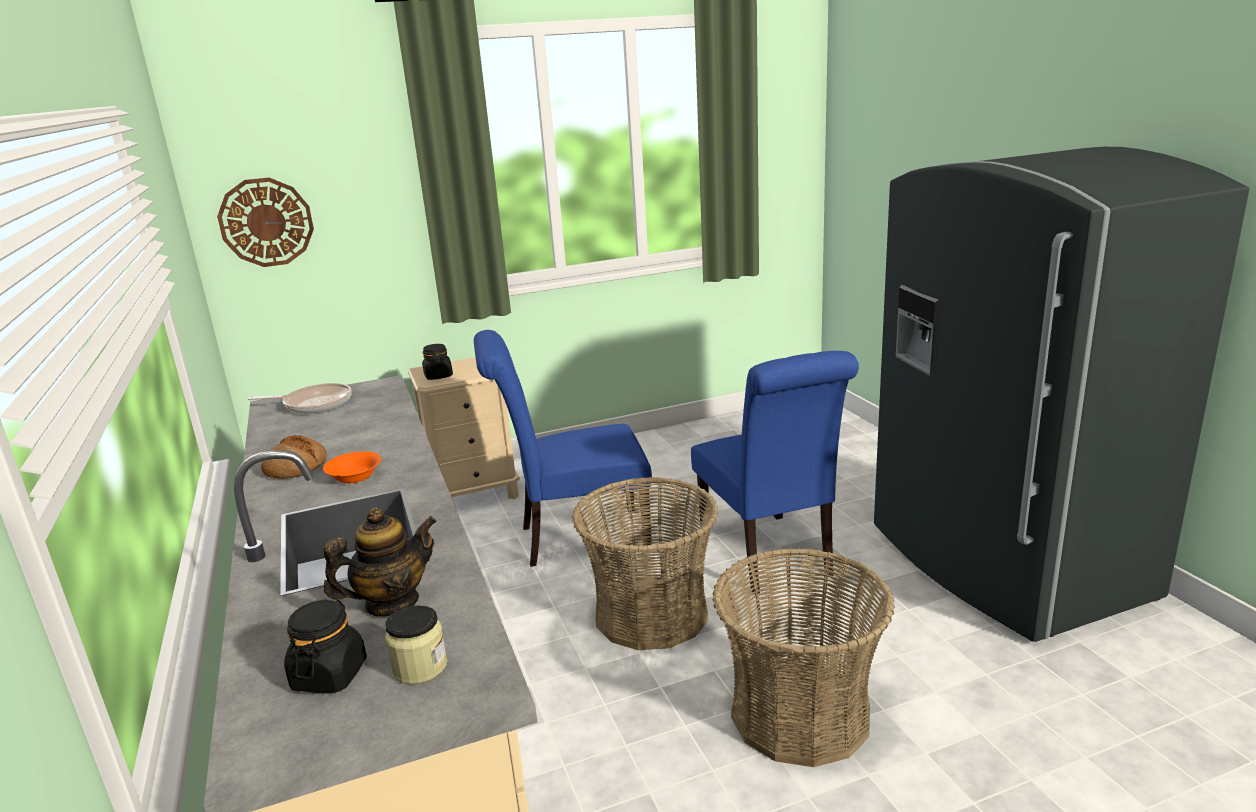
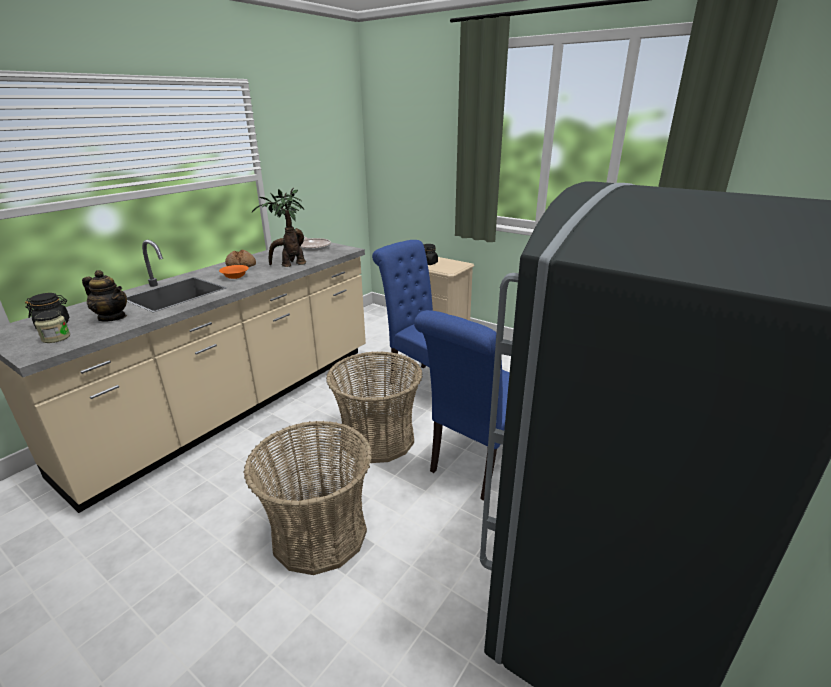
camera: 55 degrees right, 5 degrees up
wall clock [217,178,314,267] -> none
none -> potted plant [251,188,306,267]

